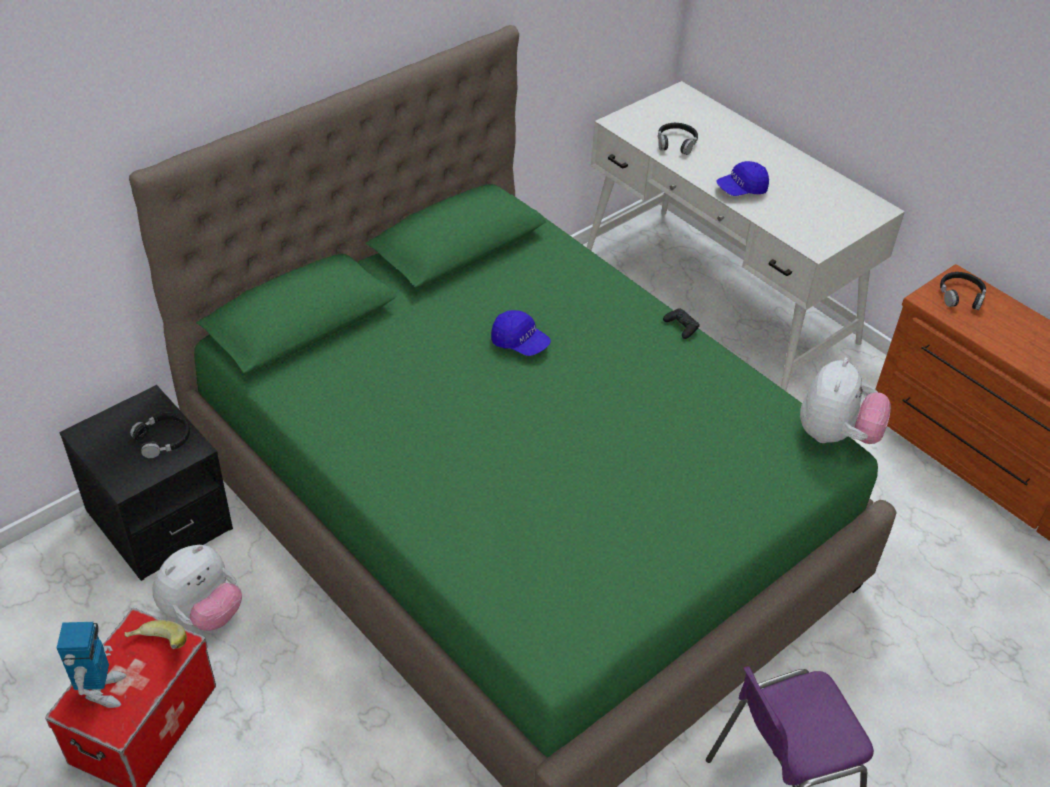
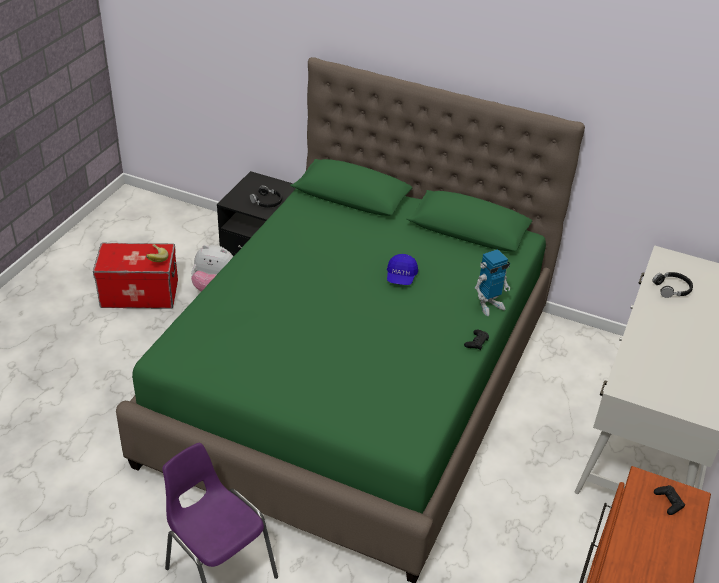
camera: 65 degrees right, 5 degrees down
toy robot [57,622,126,708] -> toy robot moved to [475,249,510,316]
blue cap [716,161,769,196] -> none
plush toy [800,357,891,444] -> none
black headphones [940,272,986,310] -> black game controller [654,485,685,515]

